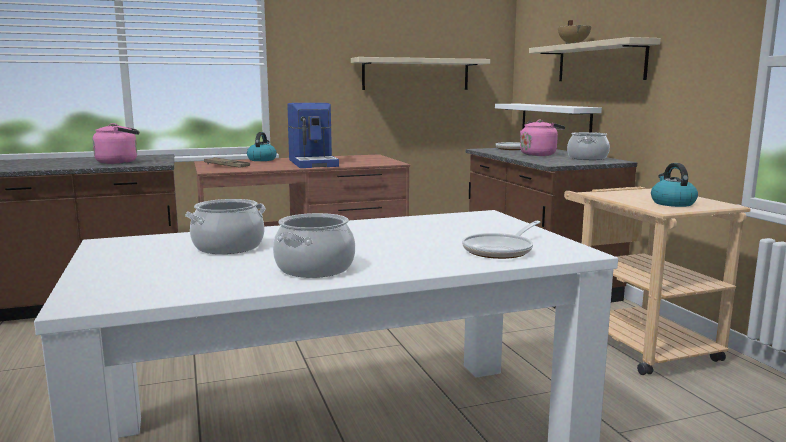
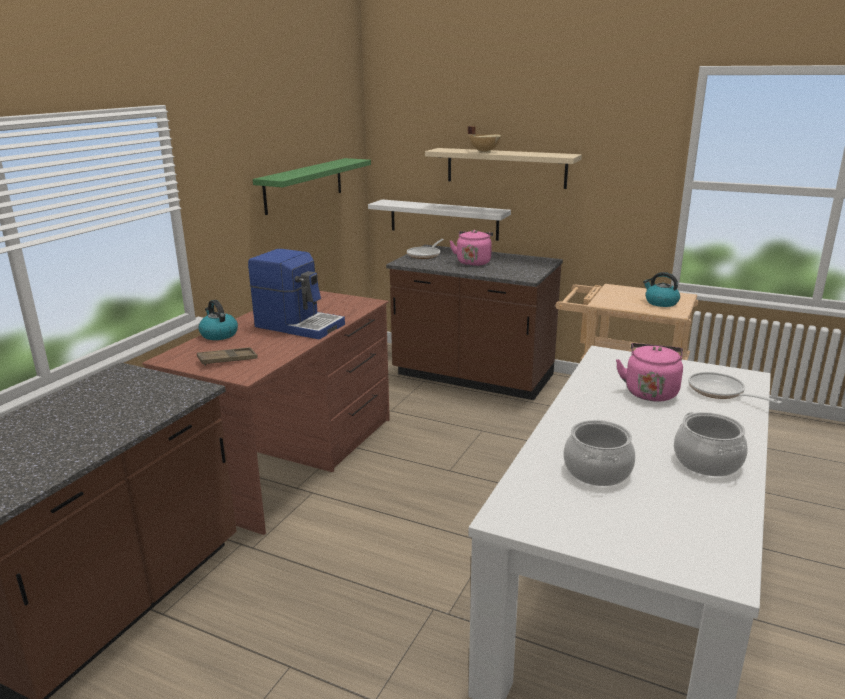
camera: 45 degrees left, 10 degrees up
pink kettle [92,123,139,164] -> pink kettle moved to [616,343,683,402]
beige shelf [351,57,490,90] -> green shelf [253,158,371,215]
frying pan [462,221,540,259] -> frying pan turned 150 degrees clockwise [688,372,782,404]
cooking pot [567,132,610,160] -> none

